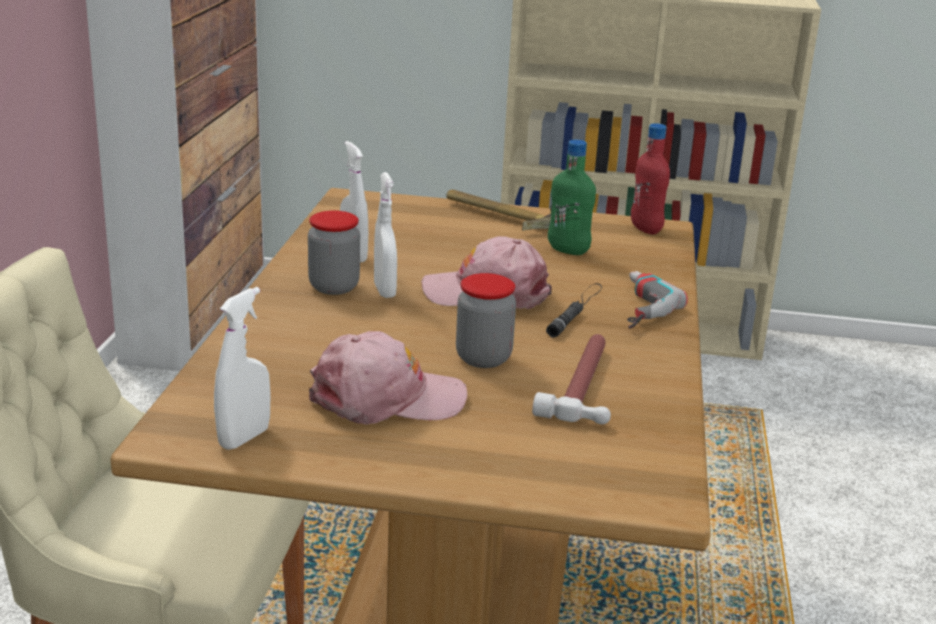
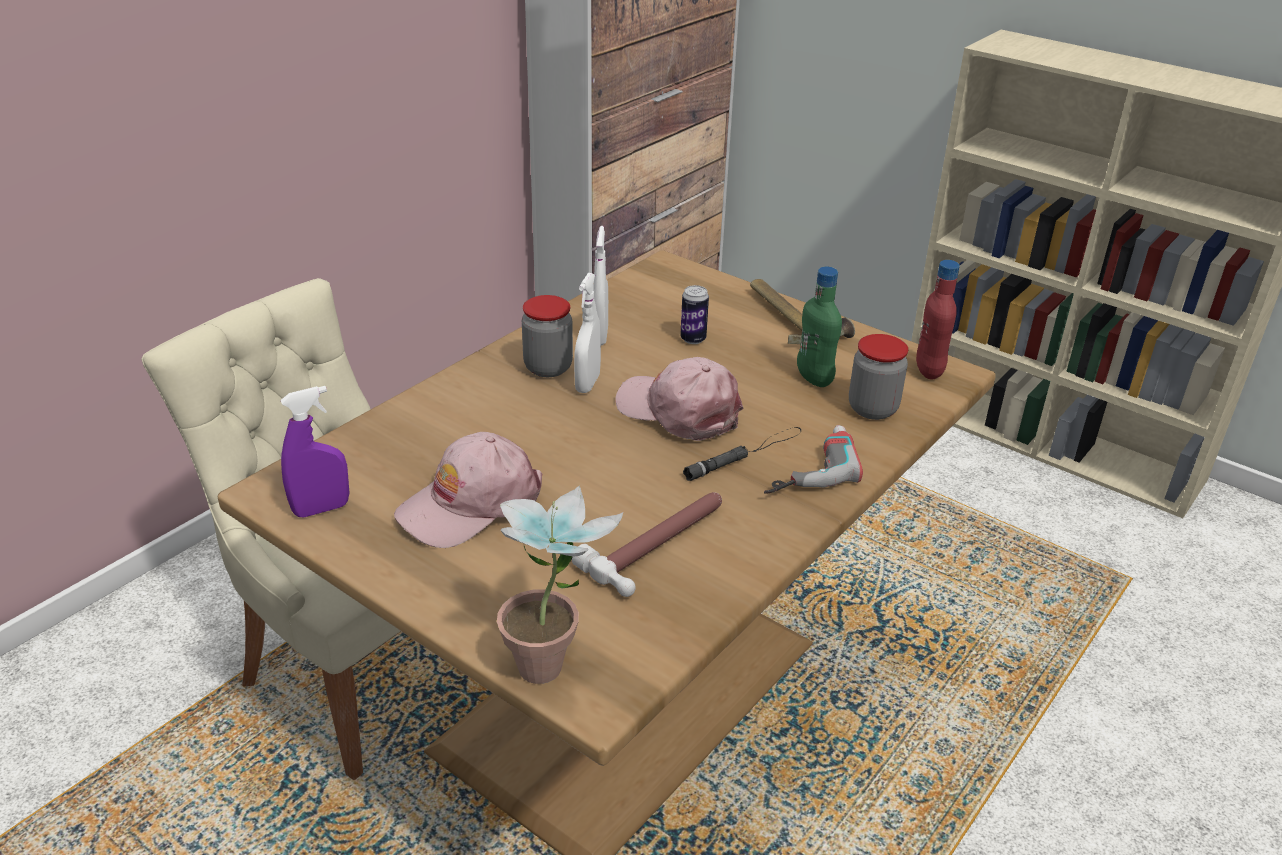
camera: 30 degrees right, 10 degrees up
white spray bottle [214,287,271,450] -> purple spray bottle [281,386,349,518]
pink cap [309,331,468,425] -> pink cap turned 120 degrees clockwise [394,432,542,548]
jar [456,273,516,368] -> jar moved to [849,334,908,420]
none -> potted plant [497,485,623,684]
none -> can [680,285,709,344]

